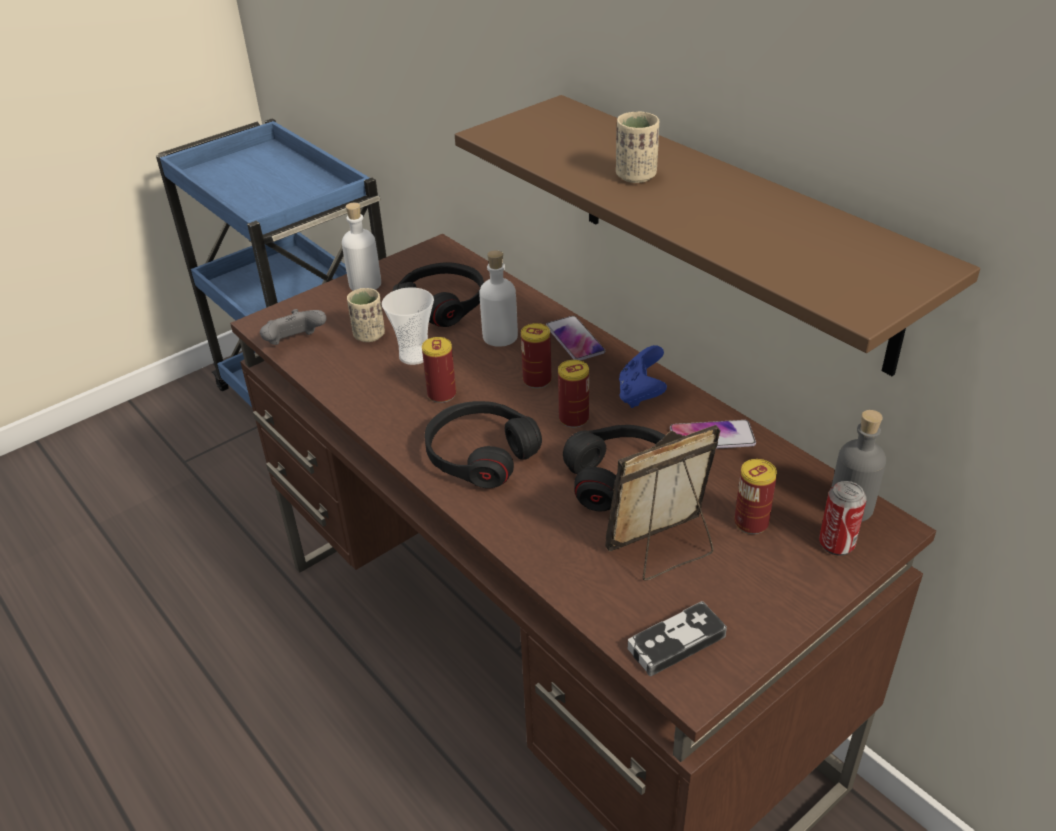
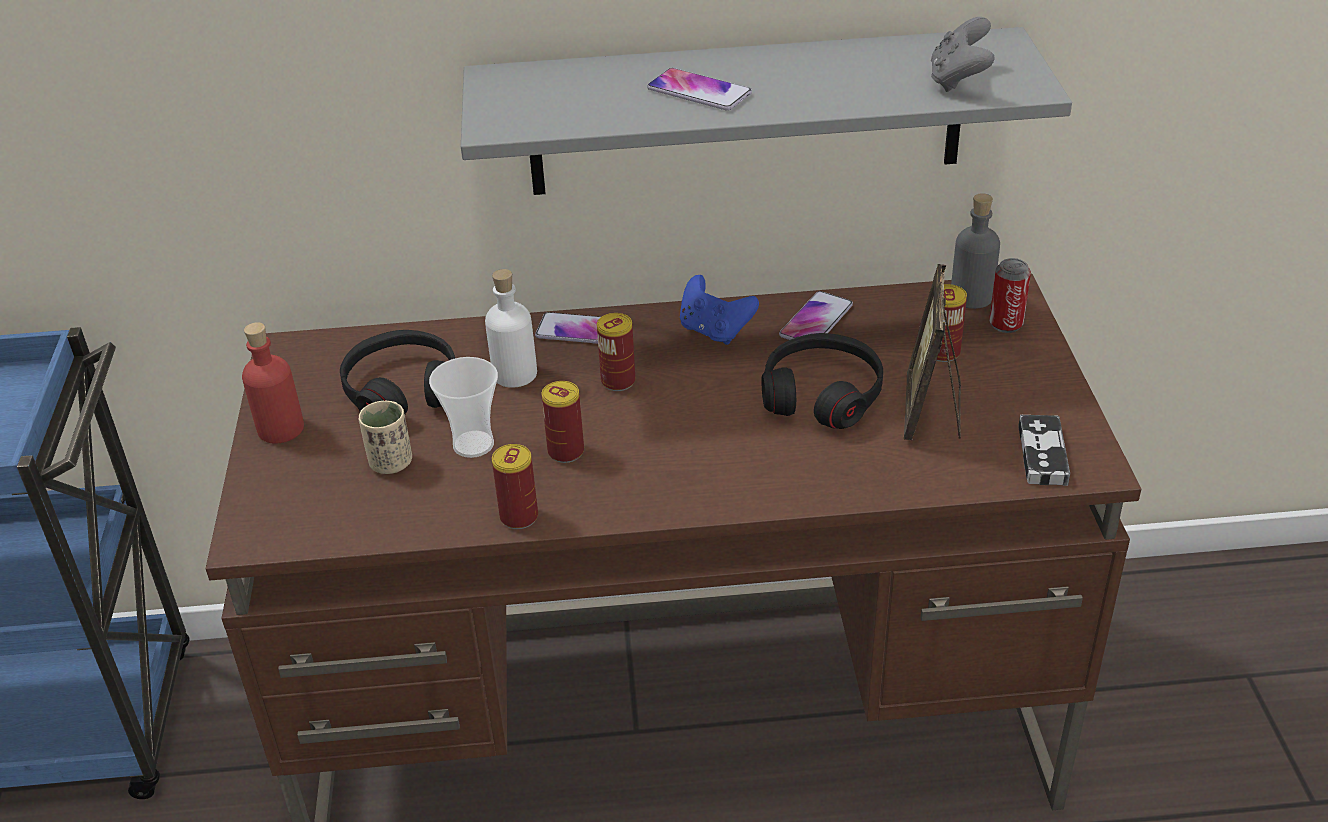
camera: 55 degrees left, 0 degrees up
grey game controller [260,309,326,345] -> grey game controller moved to [931,17,995,92]
white bottle [342,203,381,291] -> red bottle [242,322,304,444]
black headphones [425,401,542,488] -> none
brown shelf [455,95,980,376] -> grey shelf [461,27,1072,195]
can [558,360,589,428] -> can moved to [492,444,538,529]
beige cup [616,111,659,183] -> phone [647,68,752,111]

